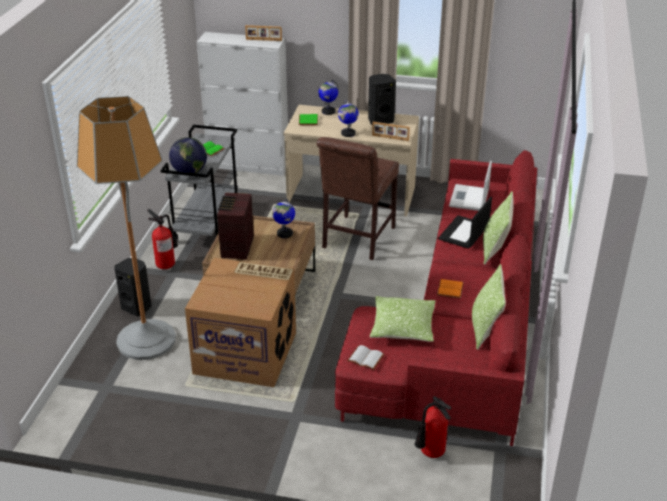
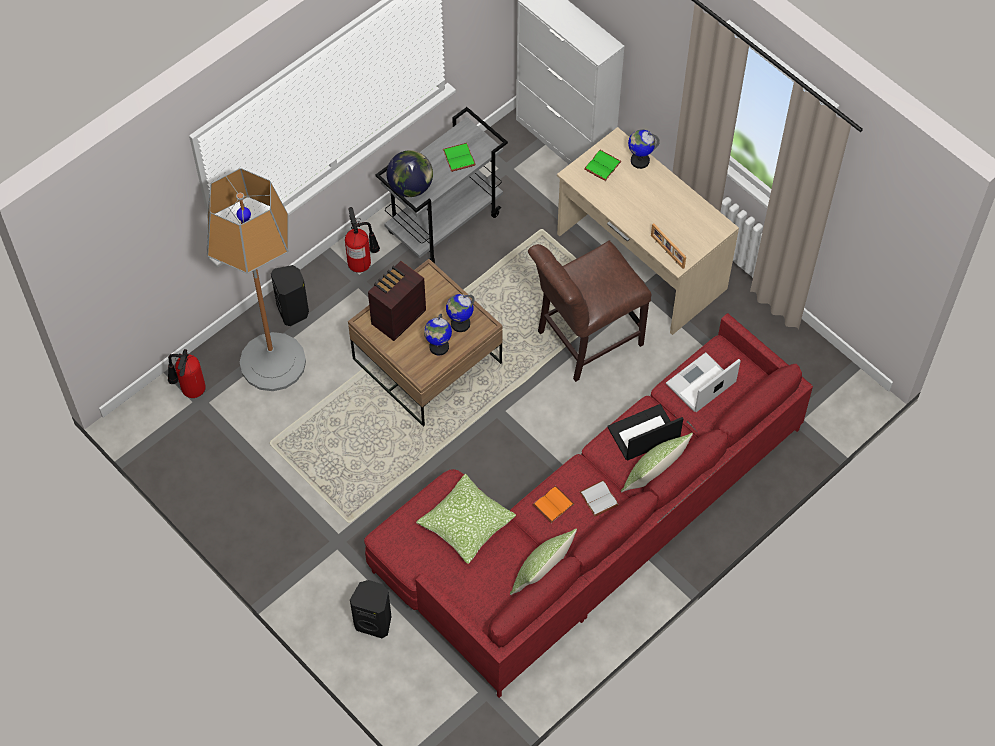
camera: 35 degrees right, 25 degrees up
cardboard box [185,258,296,387] -> none
picture frame [245,25,282,41] -> none
globe [338,100,359,137] -> globe moved to [424,314,452,356]
white book [347,345,384,370] -> white book moved to [579,480,619,517]
black speaker [368,74,396,125] -> black speaker moved to [350,580,392,638]
fire extinguisher [414,396,452,458] -> fire extinguisher moved to [168,349,206,398]

